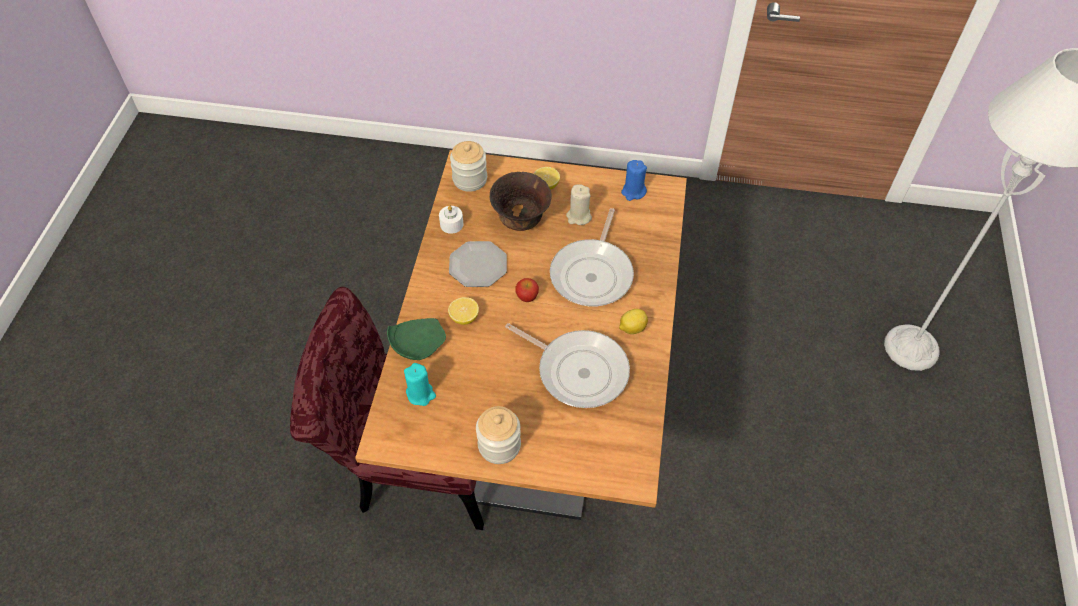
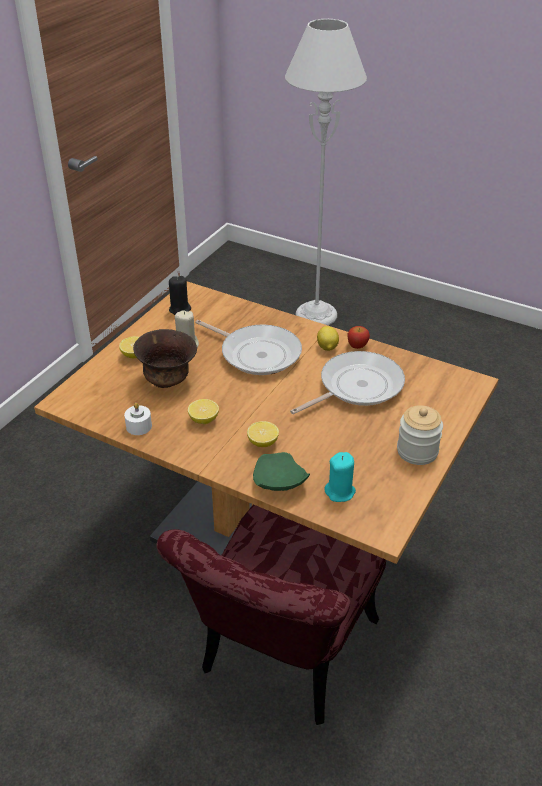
camera: 70 degrees left, 15 degrees down
plate [449,241,507,287] -> lemon [188,399,219,424]
jar [450,141,487,192] -> none
apple [515,278,539,302] -> apple moved to [347,326,370,349]
blue candle [621,160,647,201] -> black candle [169,276,191,315]

